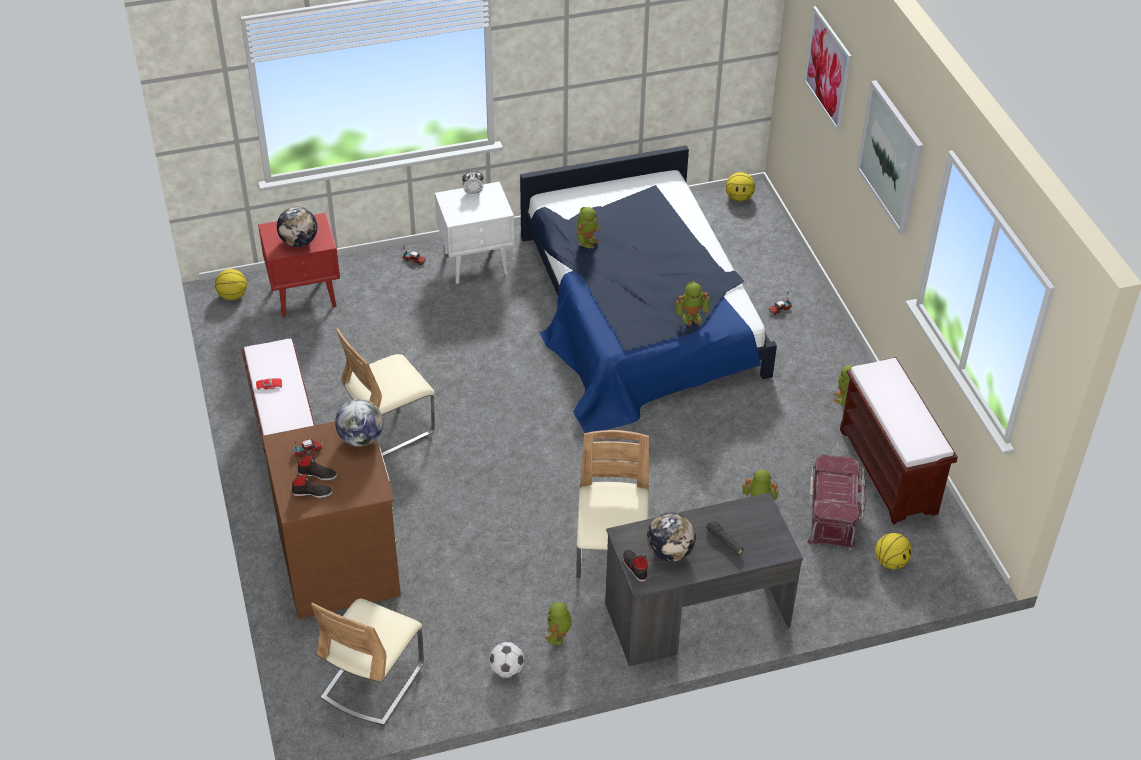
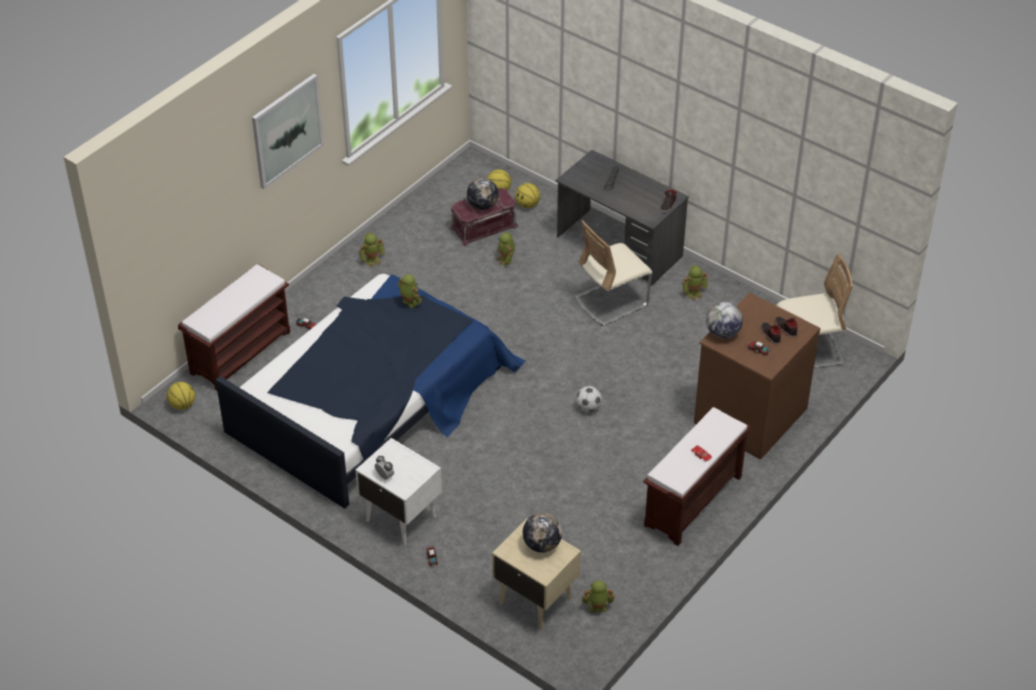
camera: 125 degrees left, 0 degrees up
basketball [215,269,247,300] -> basketball moved to [515,183,540,208]
red nightstand [258,213,340,317] -> beige nightstand [492,518,581,630]
beige chair [336,328,435,457] -> none
football [489,642,524,678] -> football moved to [576,386,602,412]
toy robot [576,207,600,249] -> toy robot moved to [582,580,615,612]
globe [647,512,696,562] -> globe moved to [467,178,499,210]
picture [804,6,851,132] -> none
brown bench [840,357,958,525] -> brown bench moved to [178,264,290,391]

